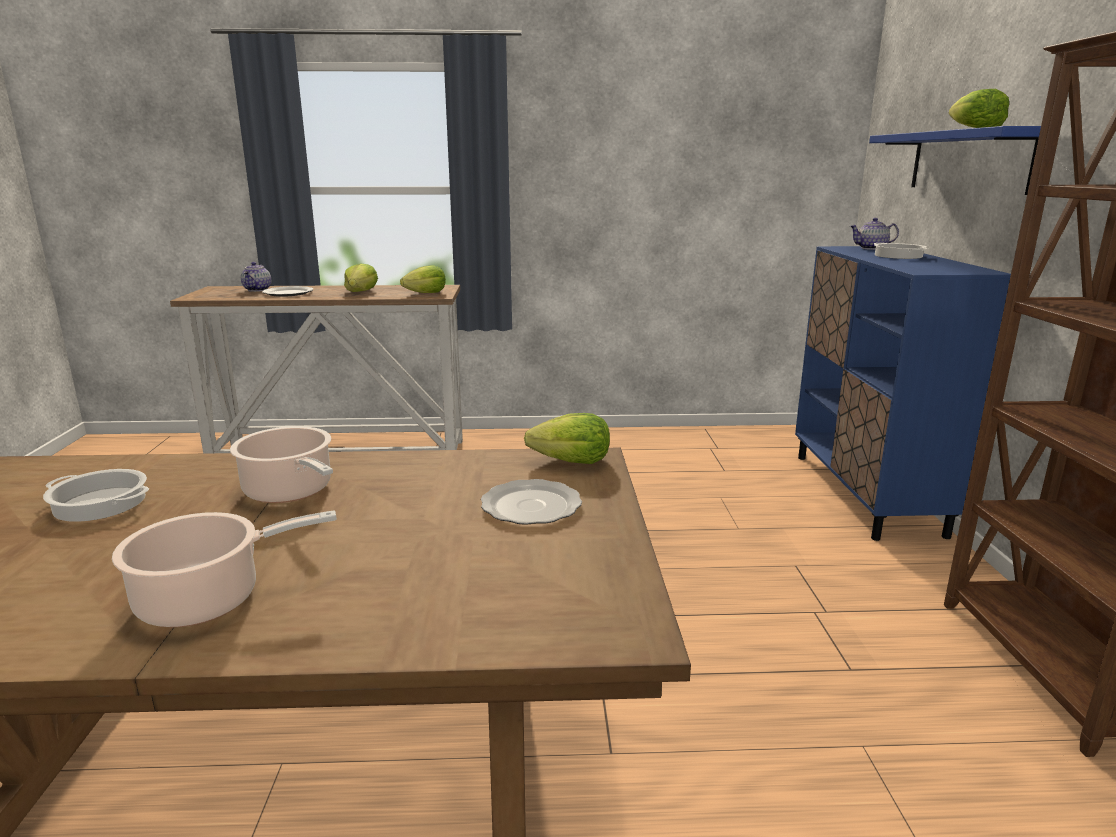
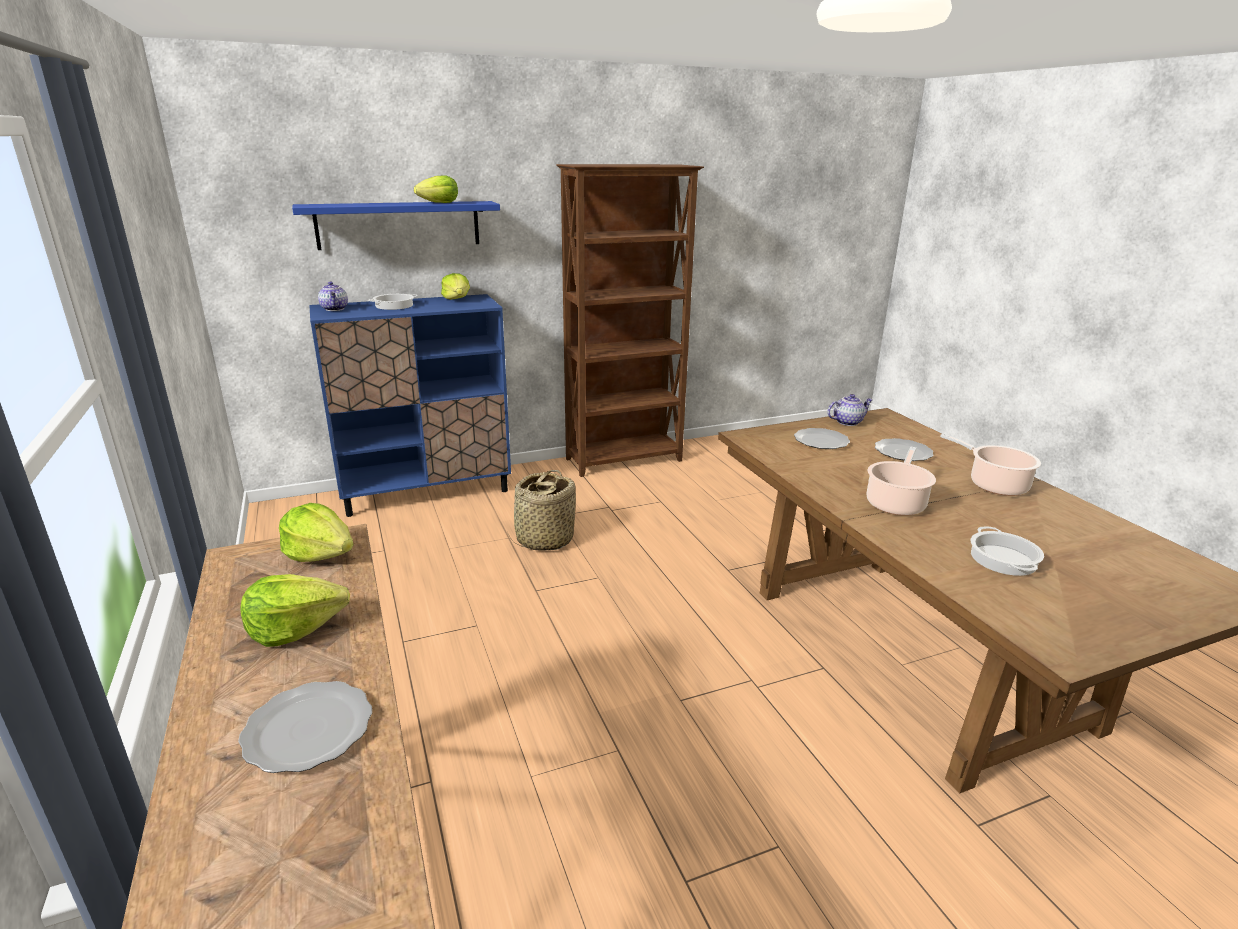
camera: 110 degrees left, 5 degrees up
teapot [241,262,271,292] -> teapot moved to [827,394,873,426]
lettuce [524,413,610,464] -> lettuce moved to [441,273,470,300]
none -> basket [506,470,576,550]
none -> plate [875,438,934,461]

